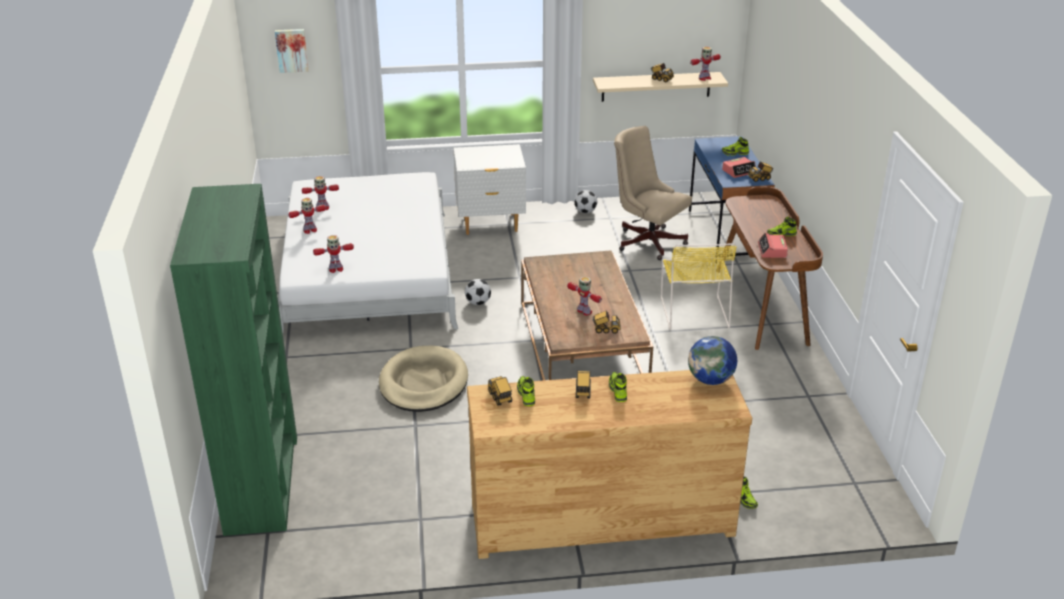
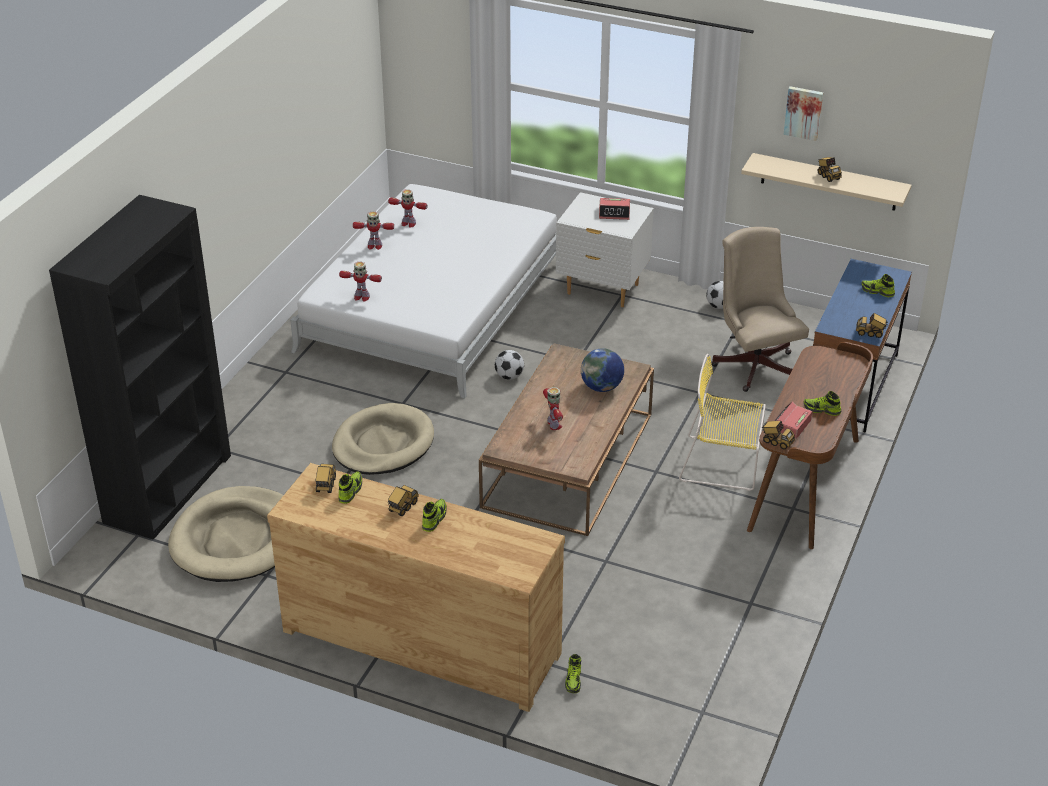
camera: 30 degrees right, 5 degrees up
green bookcase [170,184,297,536] -> black bookcase [49,195,231,540]
picture [275,29,308,73] -> picture moved to [783,86,823,141]
toy truck [593,311,620,334] -> toy truck moved to [762,421,795,449]
yellow chair [661,243,737,330] -> yellow chair turned 75 degrees clockwise [679,354,766,491]
globe [688,336,737,385] -> globe moved to [581,348,624,392]
toy robot [690,47,721,81] -> none
alarm clock [722,157,756,178] -> alarm clock moved to [599,198,630,220]
none -> beige dog bed [168,486,283,582]

